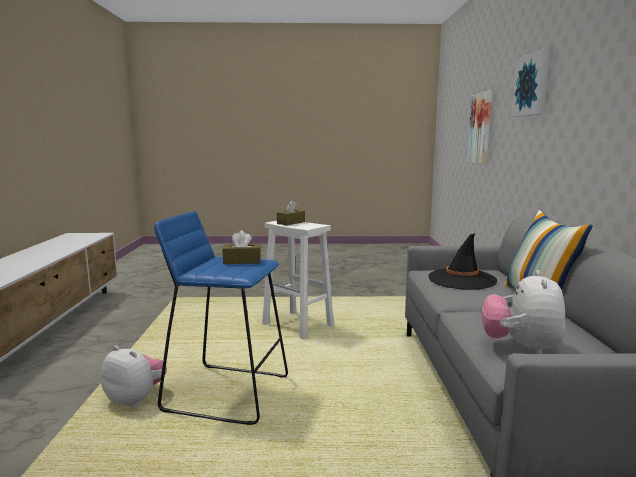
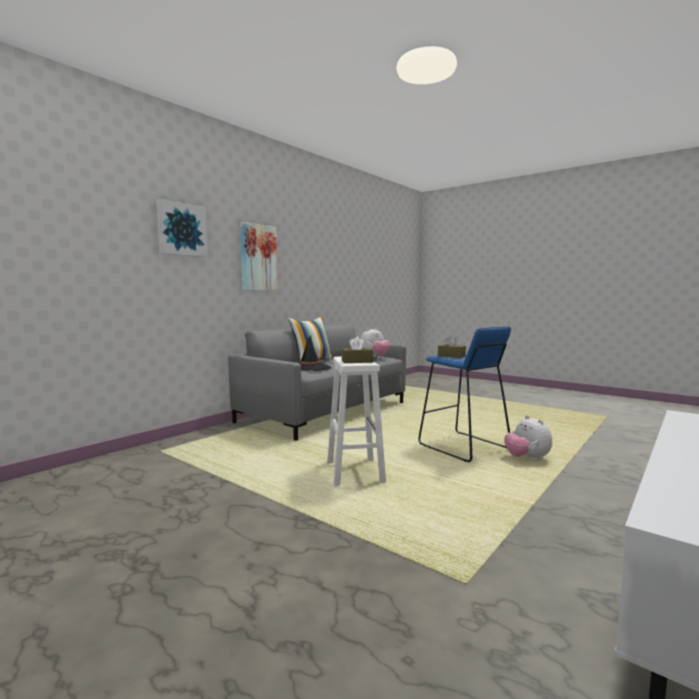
camera: 140 degrees left, 5 degrees down
picture [467,91,492,164] -> picture moved to [240,222,278,291]

